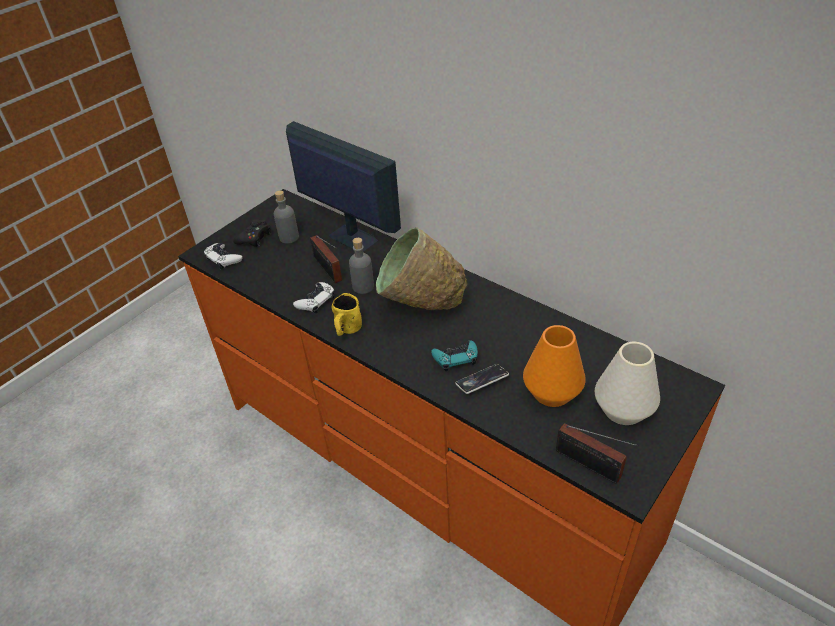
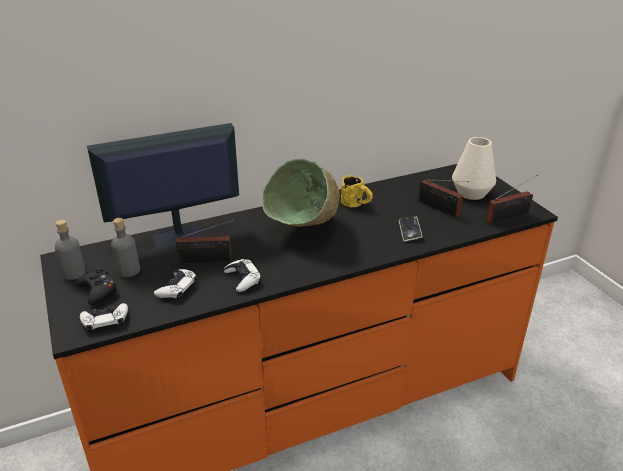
camera: 65 degrees left, 10 degrees down
yellow mug [331,293,362,336] -> yellow mug moved to [341,175,373,207]
grey bottle [349,238,374,294] -> grey bottle moved to [55,220,86,280]
turquoise game controller [431,340,478,371] -> none
orange vase [523,325,586,407] -> radio [418,180,469,218]
none -> white game controller [154,269,197,300]

